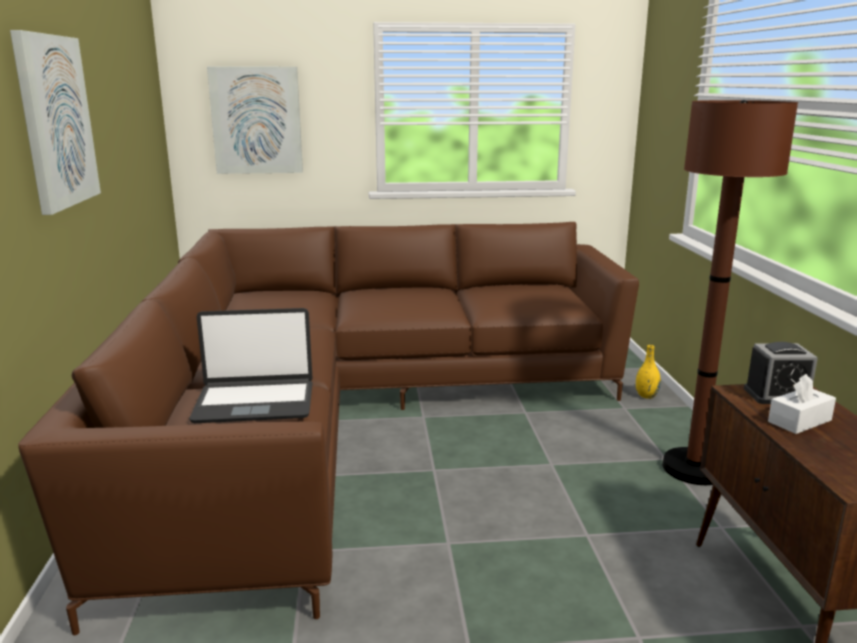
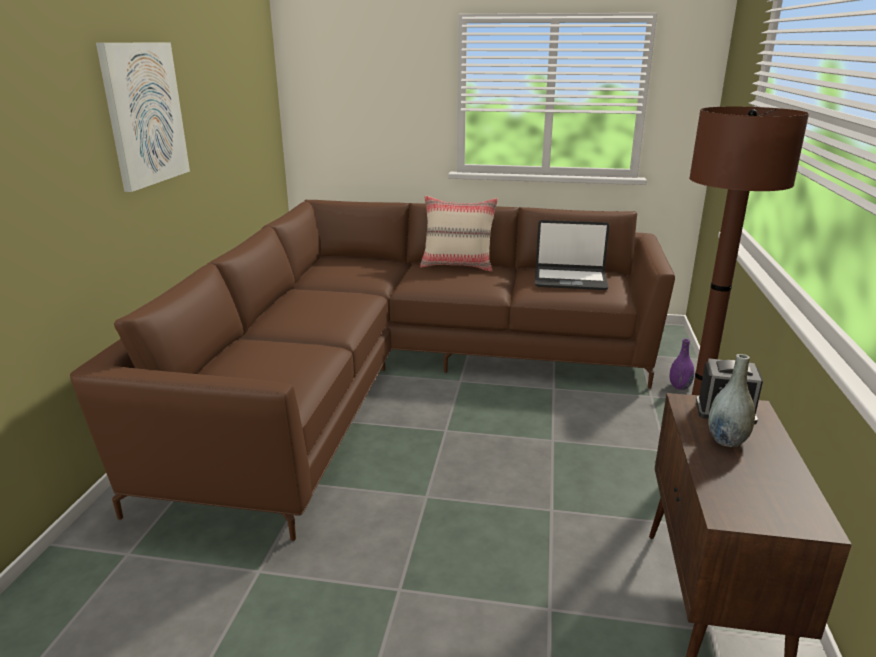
camera: 15 degrees right, 5 degrees up
laptop [189,308,313,423] -> laptop moved to [535,220,609,290]
picture [207,67,303,174] -> none
yellow vase [636,345,661,399] -> purple vase [670,339,694,390]
white tissue box [768,374,836,434] -> grey vase [708,354,755,447]
none -> beige pillow [420,195,498,272]

